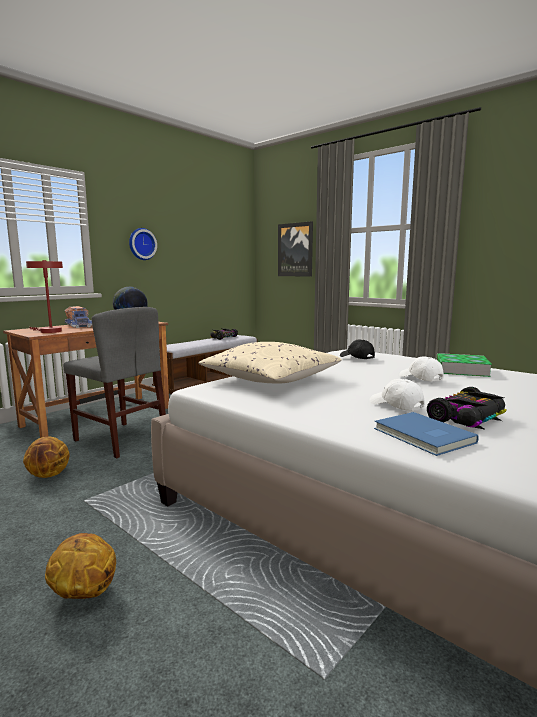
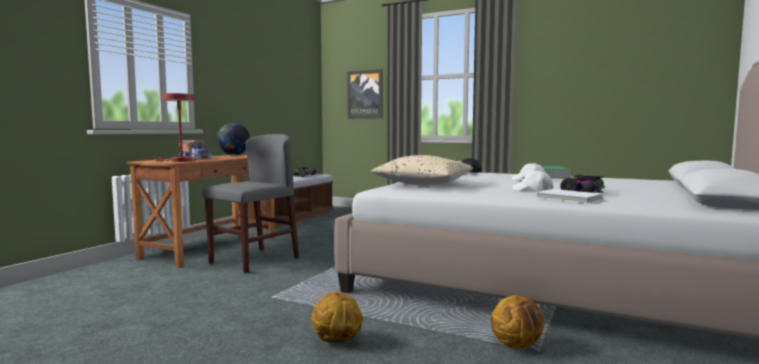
camera: 15 degrees left, 5 degrees down
basketball [23,437,69,478] -> basketball moved to [491,295,545,349]
grey chair [63,307,166,459] -> grey chair turned 75 degrees counterclockwise [202,134,299,273]
wall clock [129,228,157,260] -> none
blue book [374,412,479,456] -> white book [535,189,603,203]

